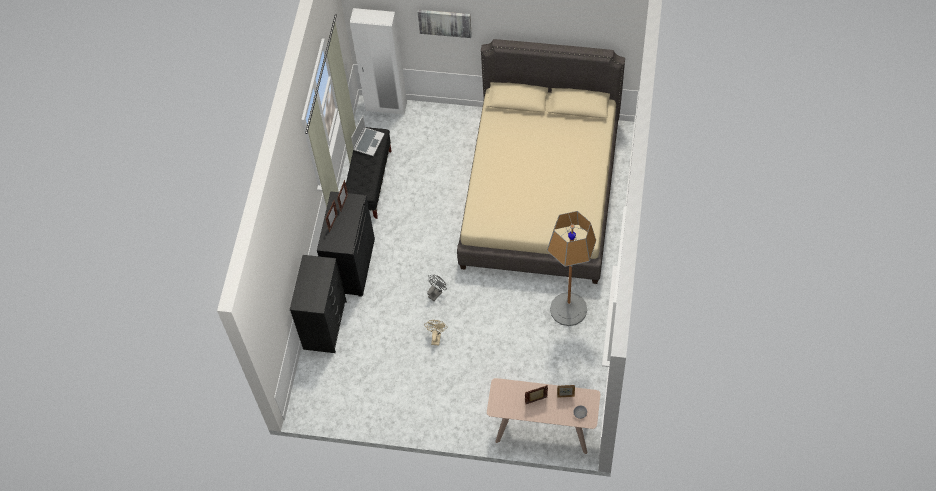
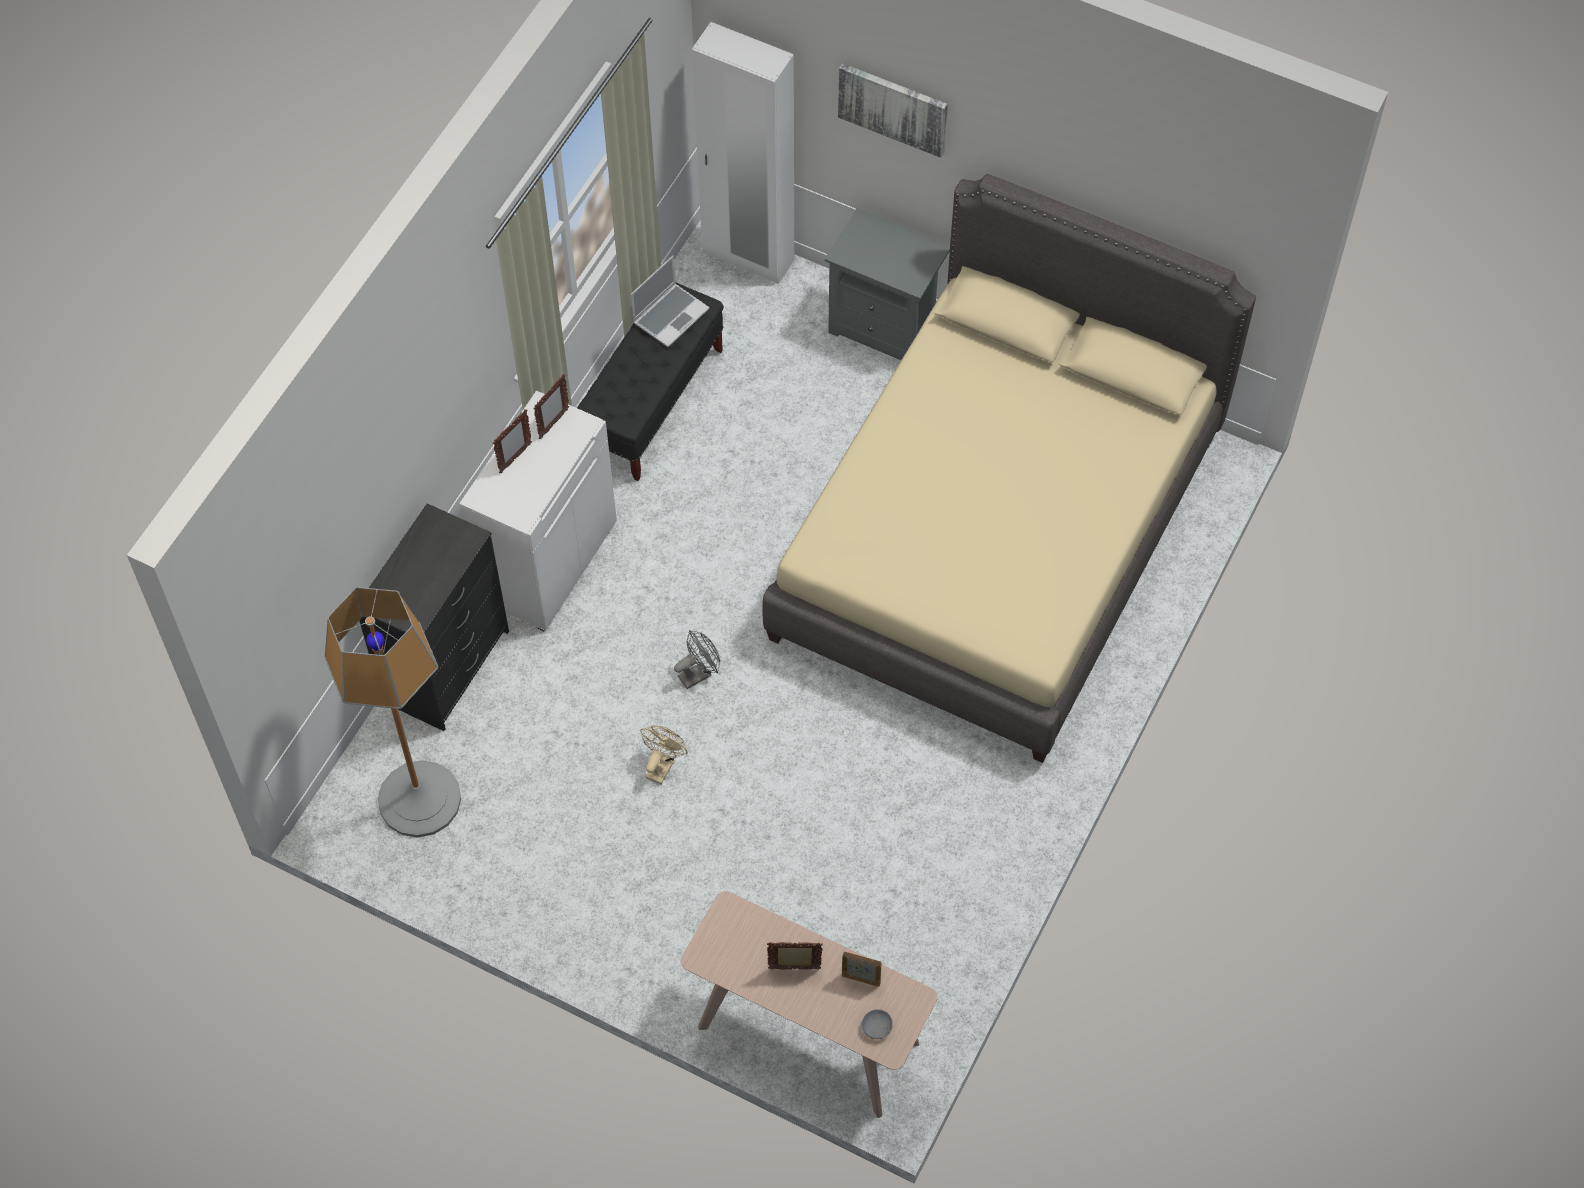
camera: 15 degrees right, 0 degrees up
black cabinet [317,191,375,297] -> white cabinet [459,391,617,631]
floor lamp [547,211,596,326] -> floor lamp moved to [325,587,461,838]
none -> grey nightstand [825,208,950,360]

